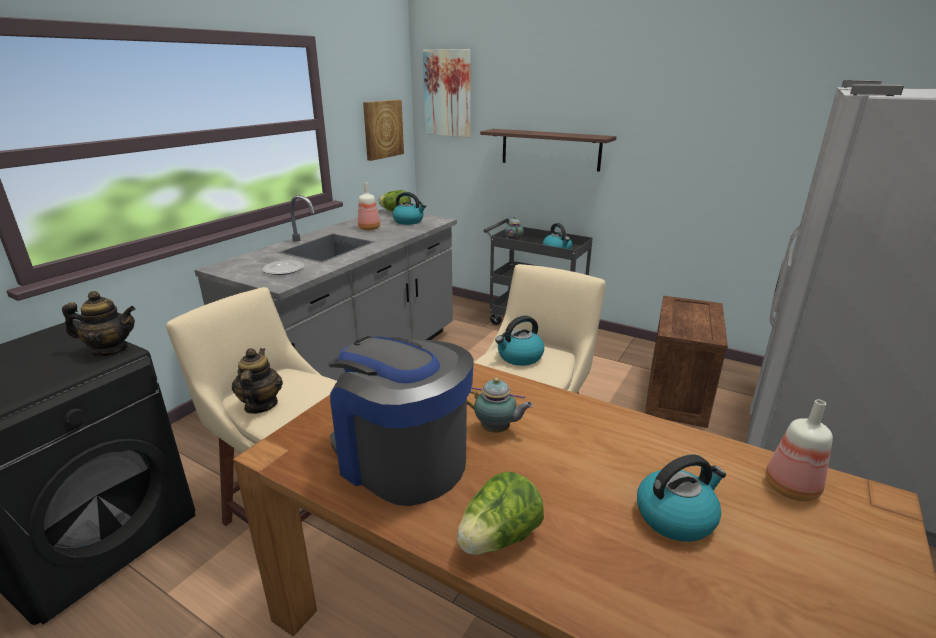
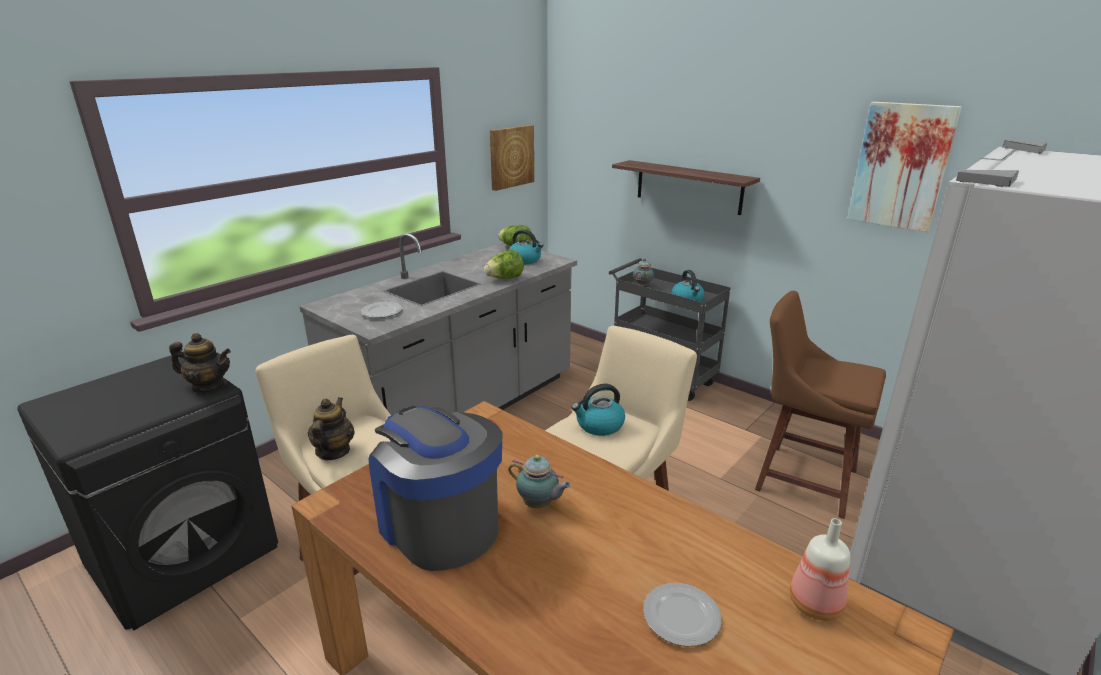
camera: 10 degrees right, 0 degrees up
bottle [358,183,380,231] -> none
picture [423,49,471,137] -> picture moved to [847,102,962,232]
lettuce [457,472,544,555] -> lettuce moved to [484,250,524,279]
kettle [637,454,726,542] -> plate [643,583,721,647]
crate [645,296,728,428] -> brown stool [755,291,886,519]

